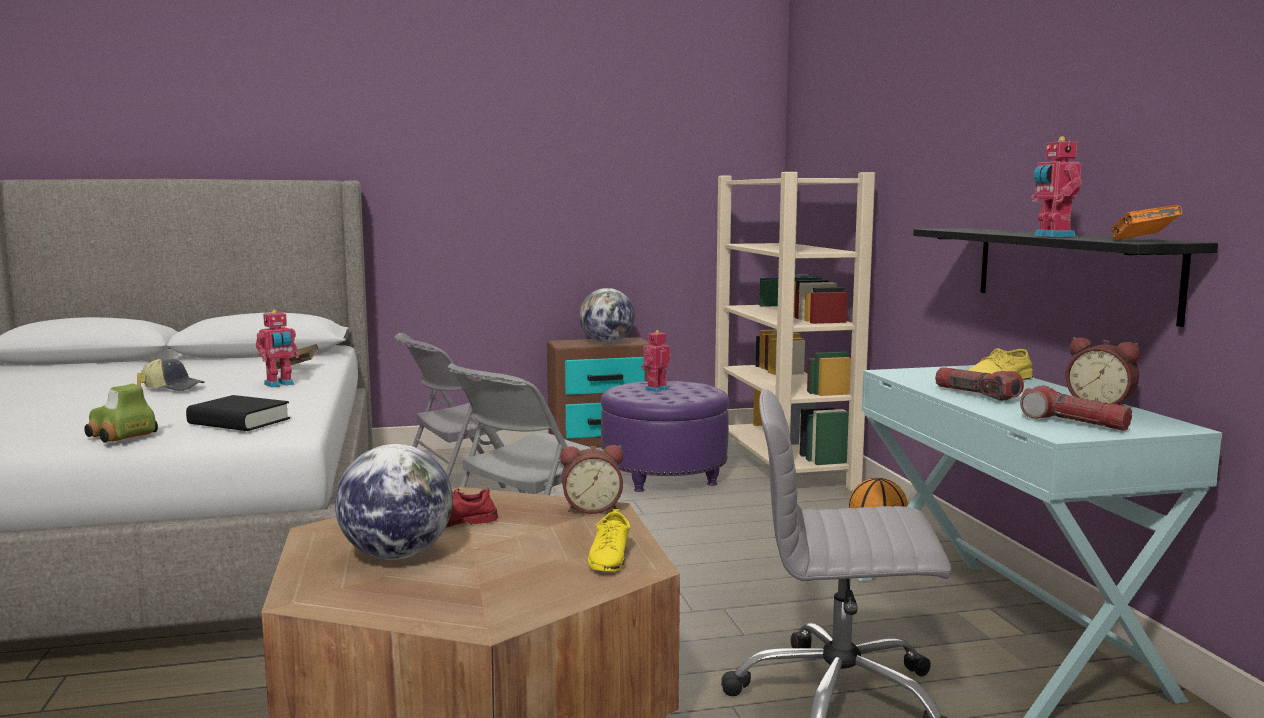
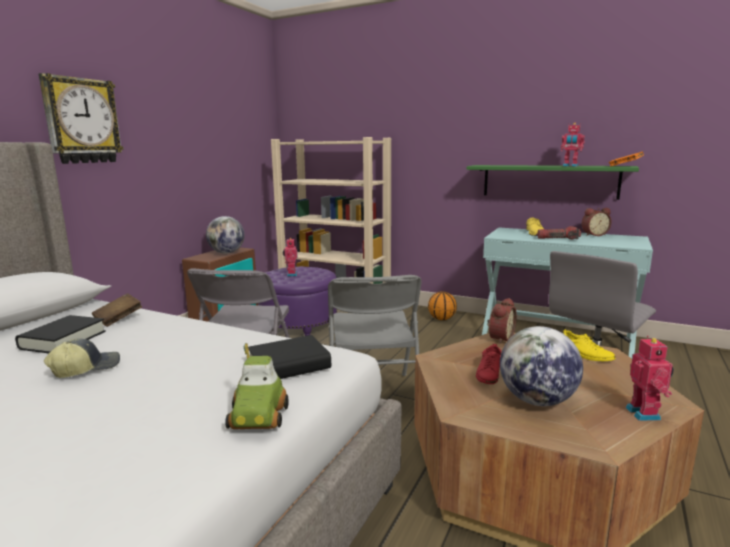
camera: 50 degrees left, 5 degrees up
toy car [84,373,158,443] -> toy car turned 75 degrees counterclockwise [225,343,289,429]
toy robot [256,309,299,388] -> toy robot moved to [626,336,674,421]
black shelf [913,228,1218,327] -> green shelf [467,165,639,200]
flashlight [1020,385,1132,431] -> none
none -> black book [15,315,106,353]
none -> wall clock [39,73,124,164]

